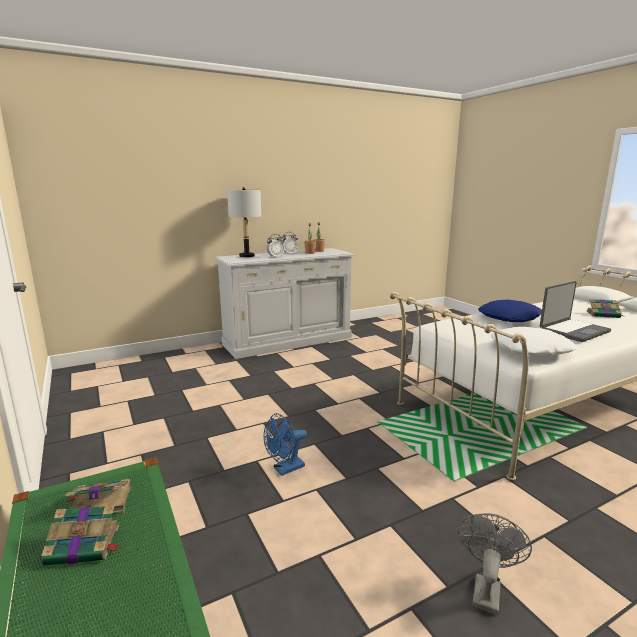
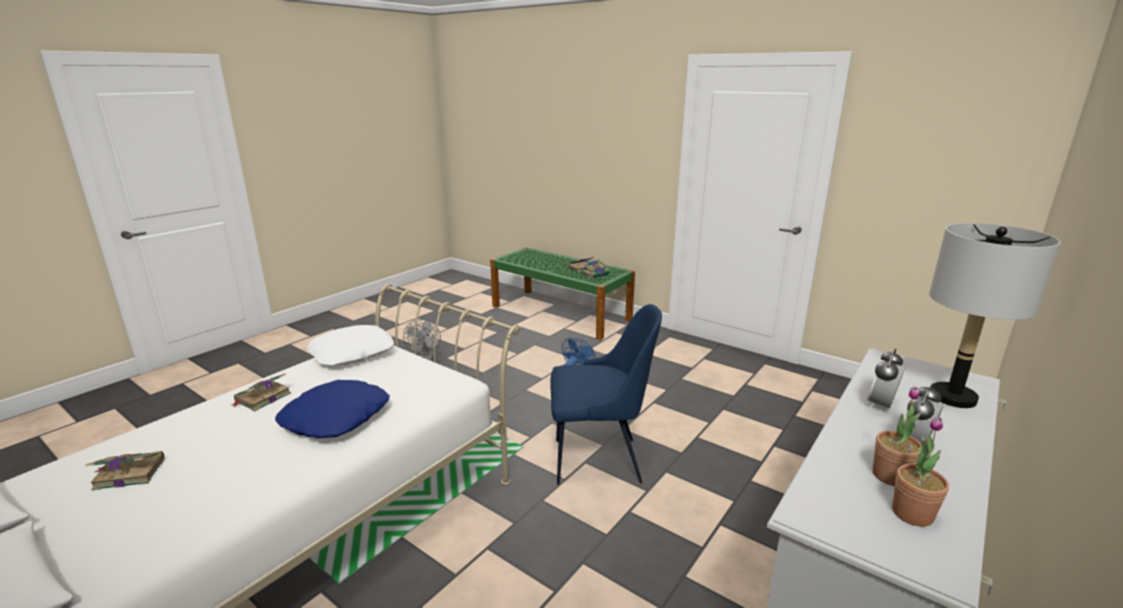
camera: 155 degrees right, 5 degrees up
laptop [540,281,611,342] -> book [230,374,291,411]
none -> blue chair [550,304,662,485]

